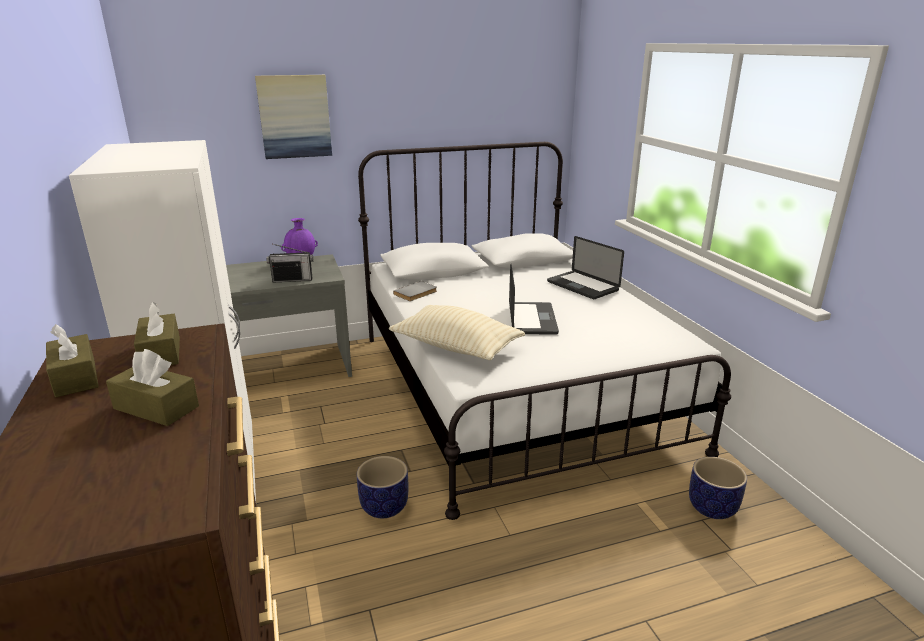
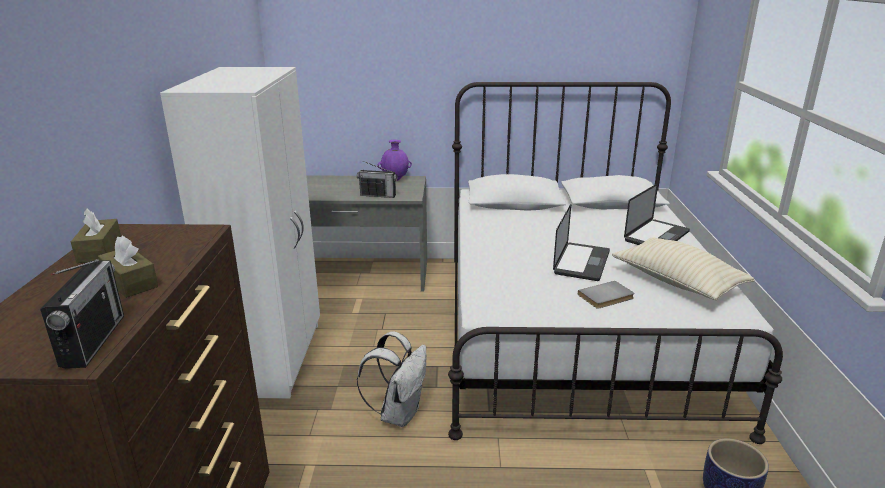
camera: 20 degrees right, 0 degrees up
brown tissue box [134,302,180,365] -> none
picture [255,75,332,159] -> none
planter [357,456,408,518] -> white backpack [357,331,427,427]
beige pillow [389,305,525,360] -> beige pillow moved to [612,238,754,300]
grey book [393,281,437,301] -> grey book moved to [578,281,634,309]
laptop [547,236,624,299] -> laptop turned 120 degrees counterclockwise [624,183,690,245]
none -> radio [40,259,124,369]

